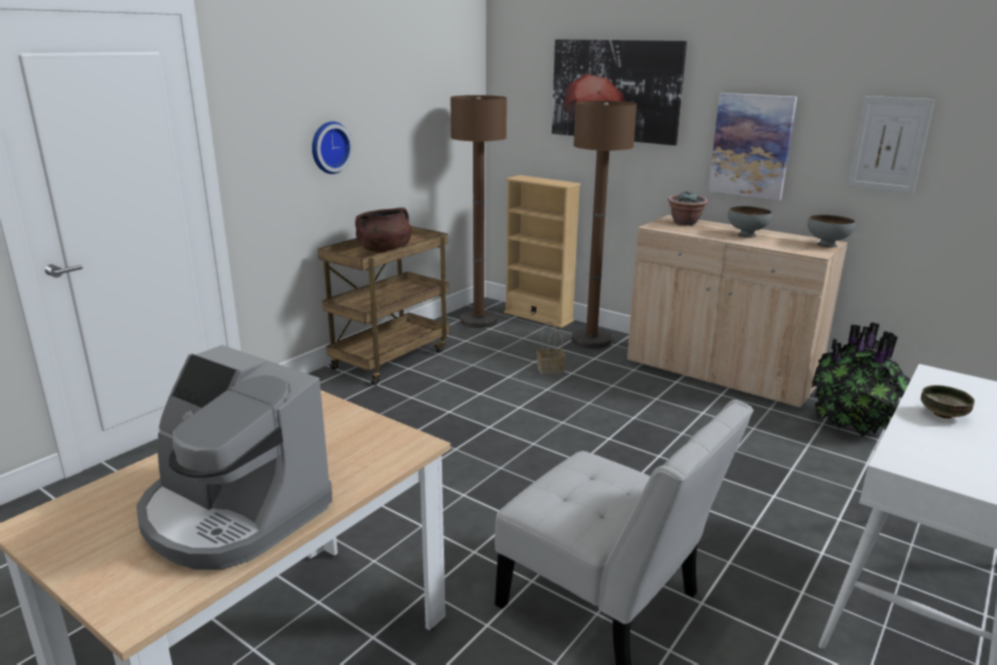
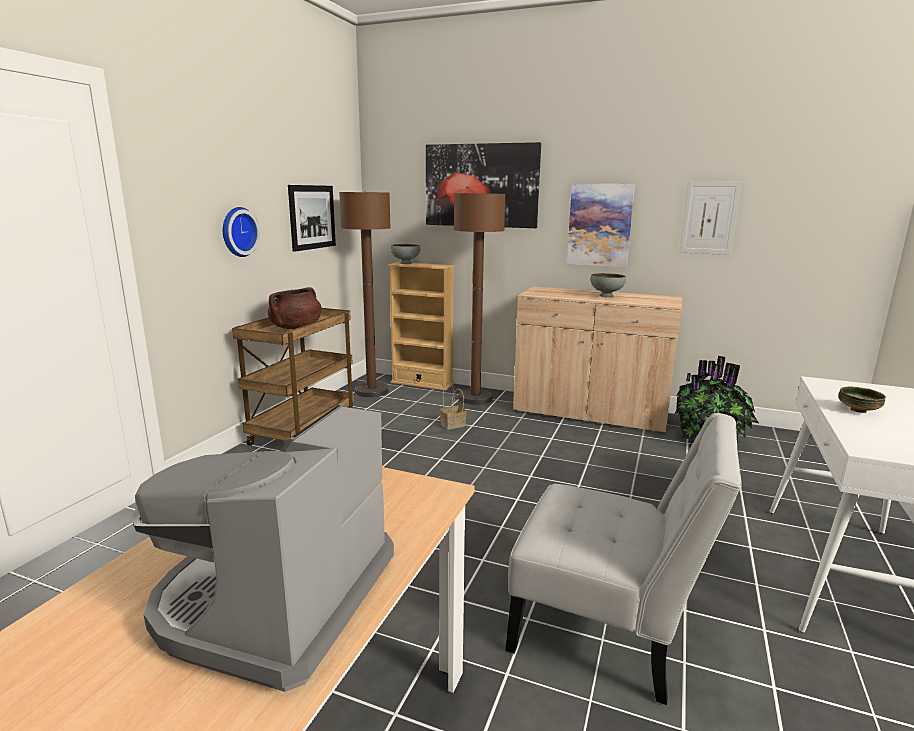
camera: 15 degrees left, 5 degrees down
coffee machine [136,345,332,570] -> coffee machine turned 90 degrees clockwise [132,404,394,692]
potted plant [668,191,708,225] -> none
grey bowl [807,215,856,248] -> grey bowl moved to [391,244,420,264]
none -> picture [288,185,336,252]

